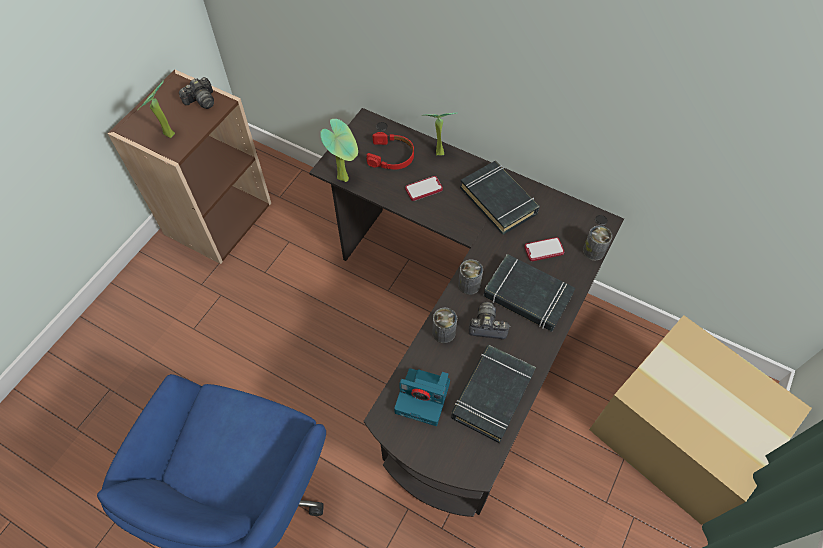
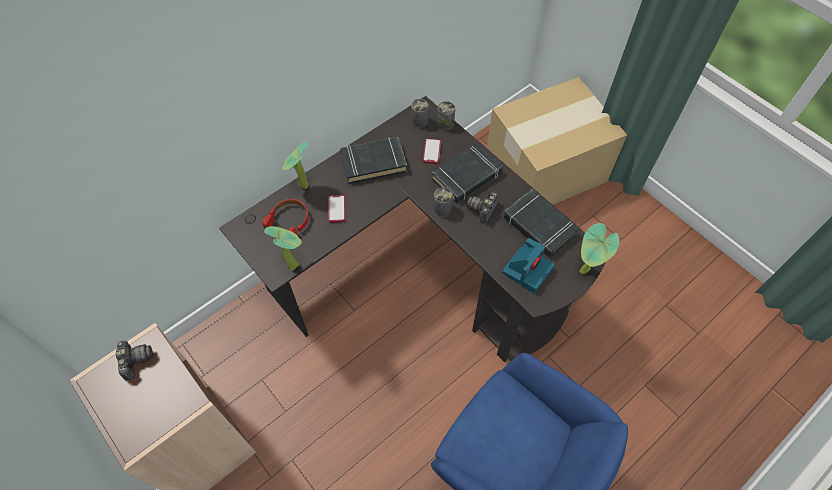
camera: 70 degrees left, 0 degrees up
potted plant [138,80,175,138] -> potted plant moved to [580,223,619,274]
can [432,308,457,343] -> can moved to [411,99,429,128]

